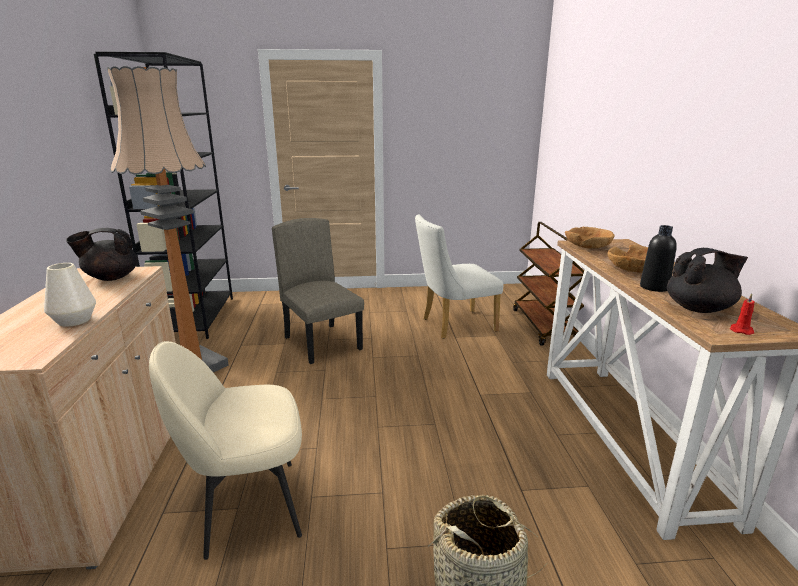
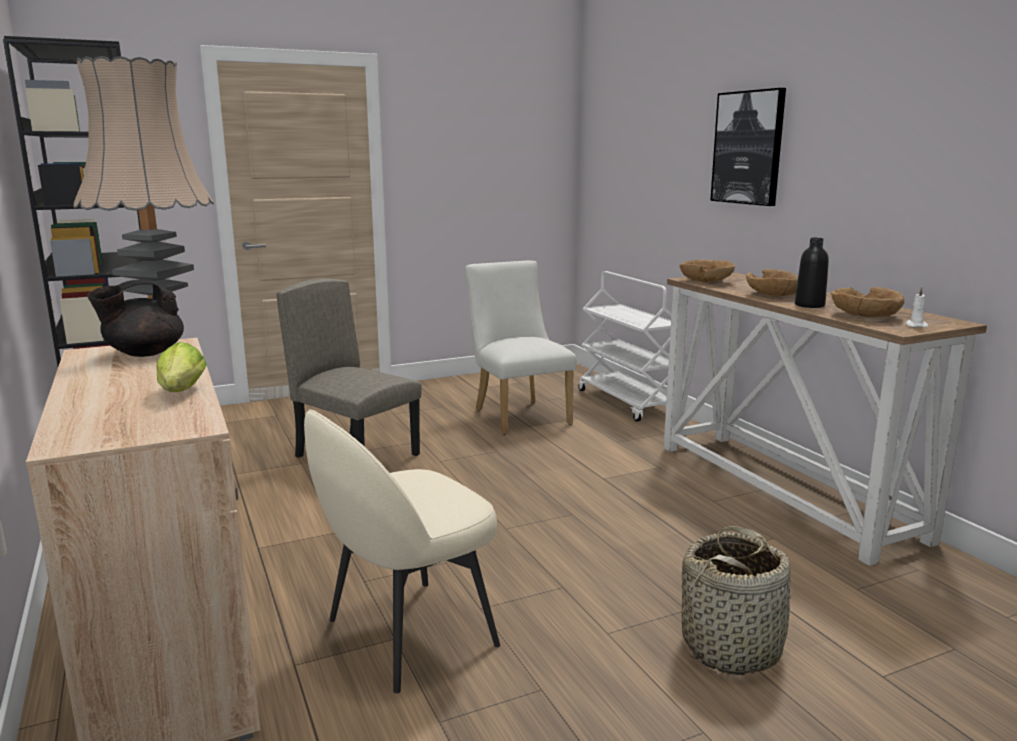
camera: 20 degrees left, 5 degrees down
white vase [44,263,96,327] -> lettuce [156,342,207,392]
white chair [415,214,504,339] -> white chair turned 105 degrees clockwise [465,261,577,435]
brown cart [513,222,584,345] -> white cart [578,271,672,422]
black teapot [667,248,748,313] -> brown bowl [831,287,905,317]
red candle [730,293,755,335] -> white candle [905,287,929,328]
none -> picture [710,88,786,206]

